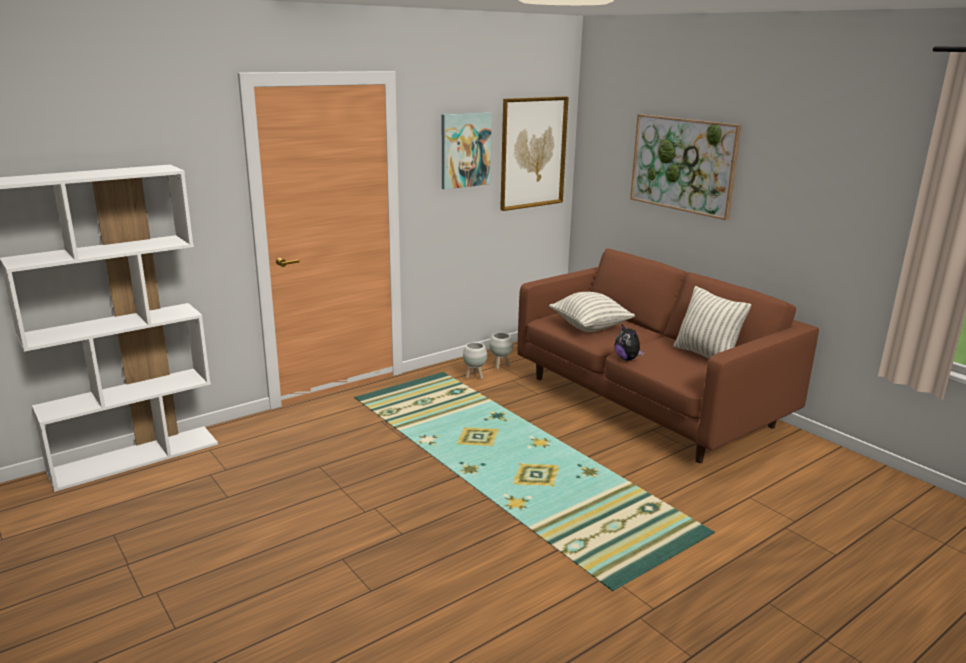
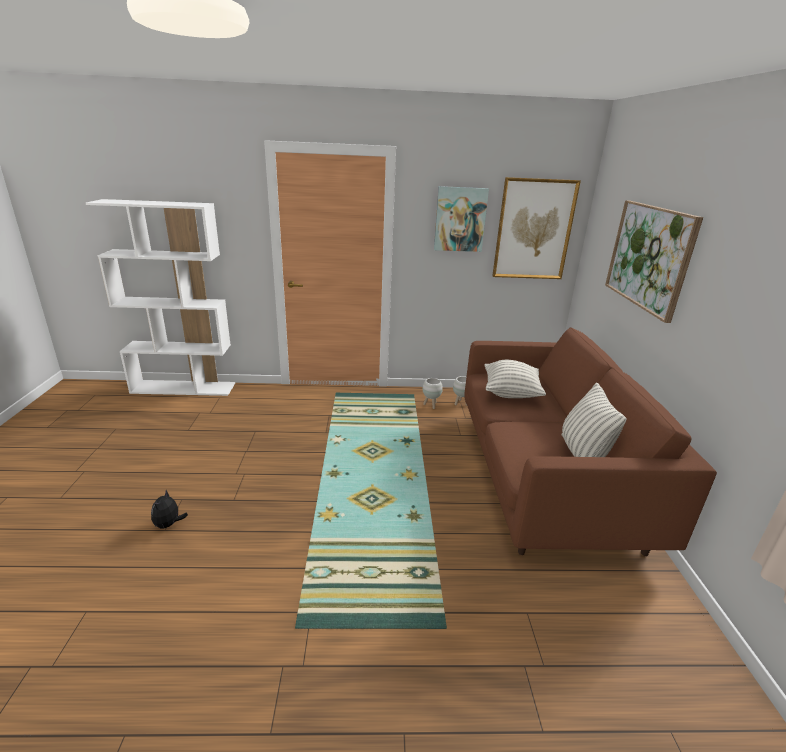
camera: 35 degrees right, 5 degrees up
plush toy [615,324,644,361] -> plush toy moved to [151,490,188,529]

